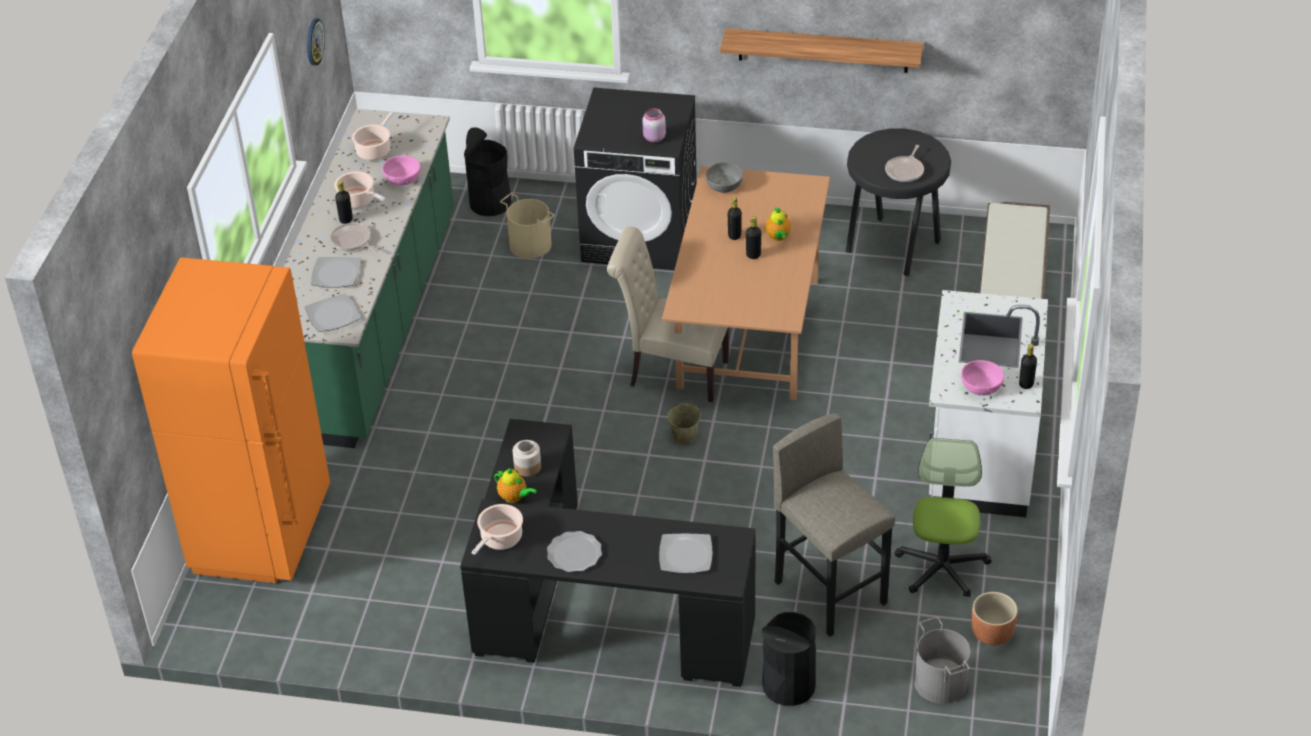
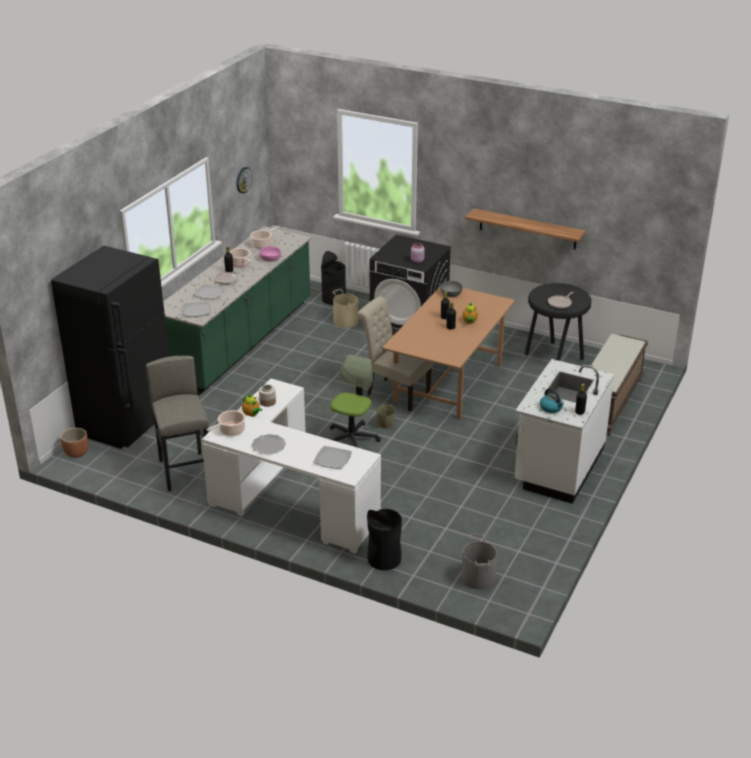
camera: 15 degrees right, 10 degrees down
orange fridge [132,257,330,583] -> black fridge [51,246,169,449]
black desk [460,419,756,687] -> white desk [202,379,381,554]
grey stool [773,413,895,637] -> grey stool moved to [146,356,209,491]
office chair [895,438,992,597] -> office chair moved to [330,354,381,448]
pink bowl [961,360,1004,395] -> kettle [540,388,563,413]
brown planter [971,592,1018,645] -> brown planter moved to [61,428,88,458]

